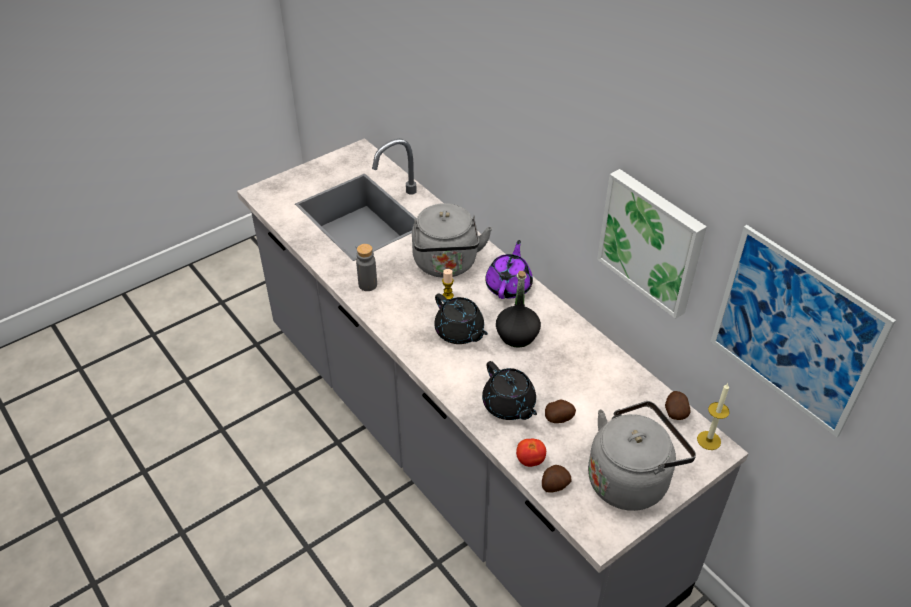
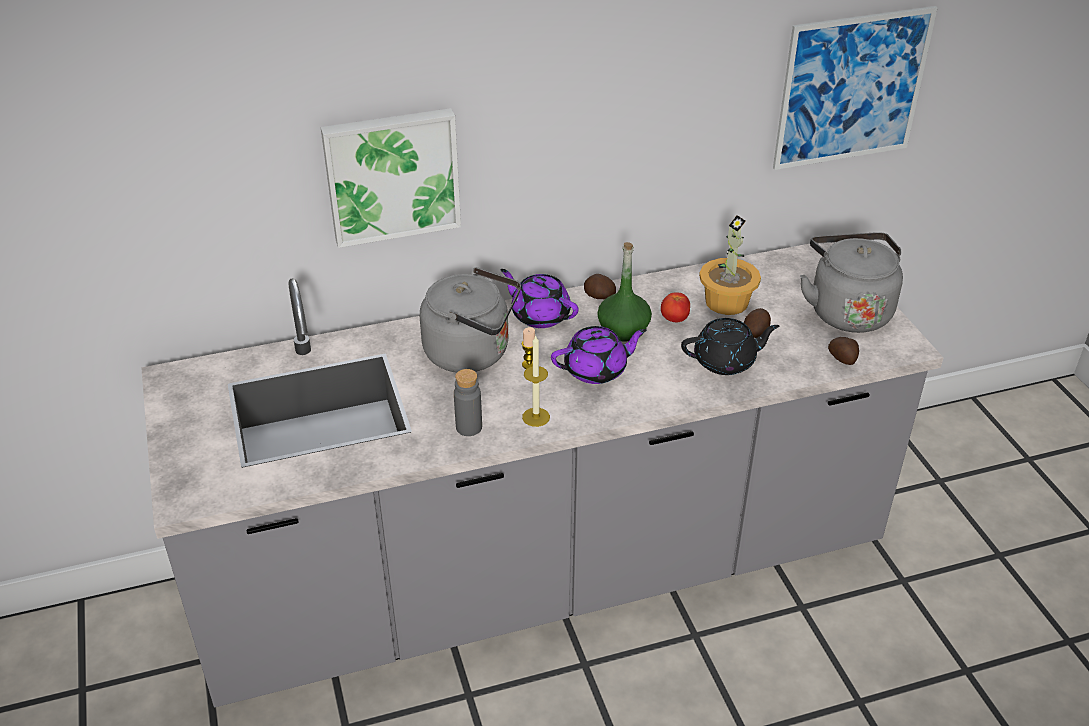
camera: 70 degrees left, 5 degrees down
black teapot [434,293,488,344] -> purple teapot [551,326,647,384]
black bottle [496,271,541,347] -> green bottle [597,242,652,342]
tomato [516,438,546,467] -> tomato moved to [661,293,690,322]
picture [597,169,707,319] -> picture moved to [321,108,461,248]
potato [665,391,690,420] -> potato moved to [584,274,616,300]
candle [697,383,730,450] -> candle moved to [522,335,550,427]
none -> potted plant [699,215,761,315]

